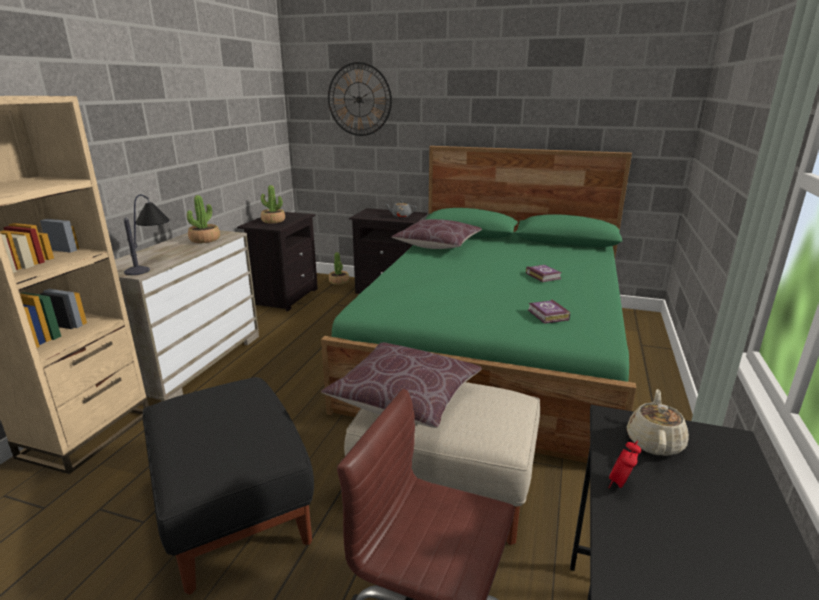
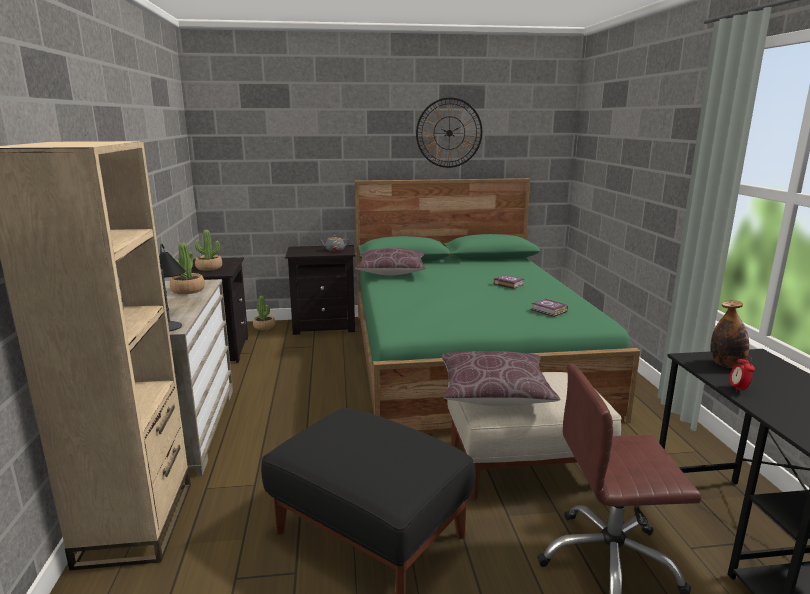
camera: 25 degrees left, 5 degrees down
wall clock [328,62,392,136] -> wall clock moved to [416,97,482,168]
beige teapot [627,389,689,456] -> bottle [710,300,749,368]

